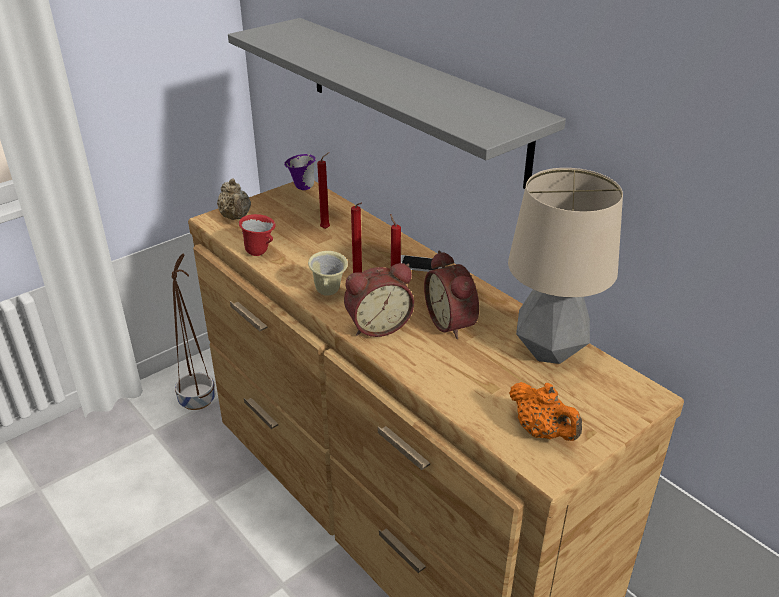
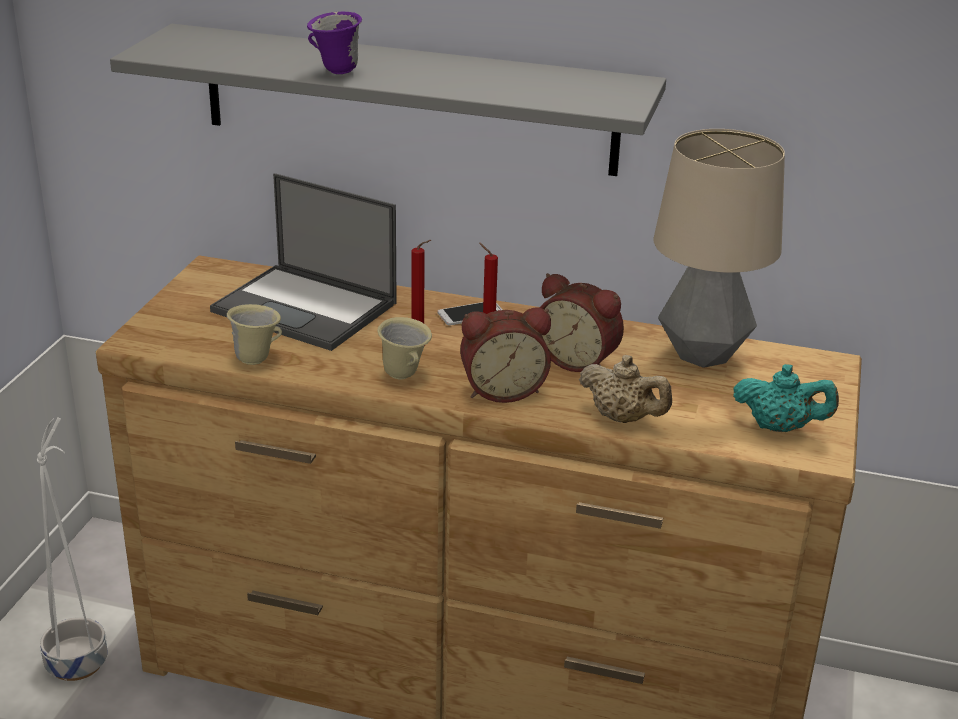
camera: 35 degrees left, 5 degrees down
brown planter [172,253,215,410] -> white planter [37,418,108,681]
beige teapot [217,178,251,220] -> beige teapot moved to [579,355,672,423]
red mug [239,214,276,256] -> beige mug [227,304,282,365]
purple mug [284,154,316,190] -> purple mug moved to [307,12,362,74]
red candle [317,152,330,229] -> laptop [210,173,397,351]
alarm clock [344,263,414,337] -> alarm clock turned 45 degrees clockwise [460,307,551,403]
orange teapot [509,382,582,441] -> turquoise teapot [733,364,839,432]

